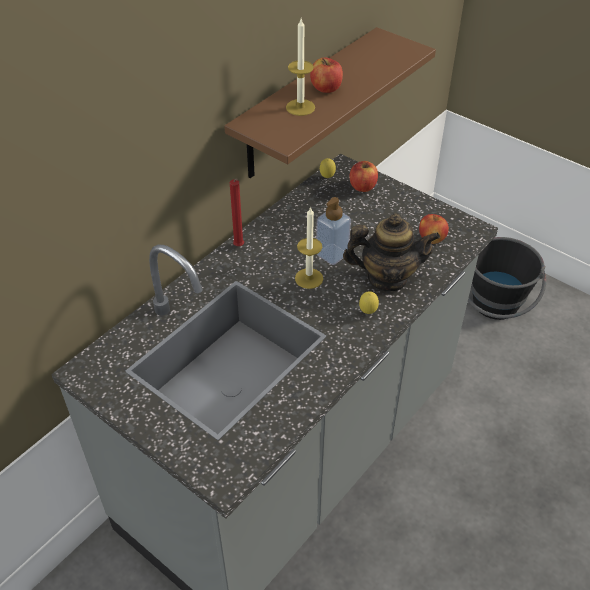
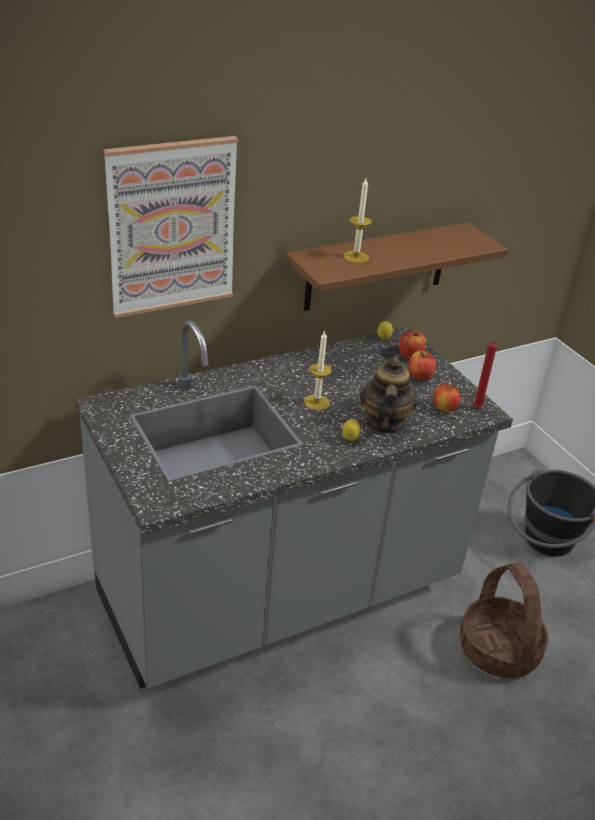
camera: 20 degrees right, 10 degrees down
red candle [230,179,244,246] -> red candle moved to [473,342,497,408]
apple [310,57,343,93] -> apple moved to [408,350,436,380]
soap dispenser [316,197,351,265] -> none
teapot [343,213,440,292] -> teapot turned 105 degrees counterclockwise [360,355,418,433]
none -> picture [103,136,238,318]
none -> basket [460,563,548,678]

